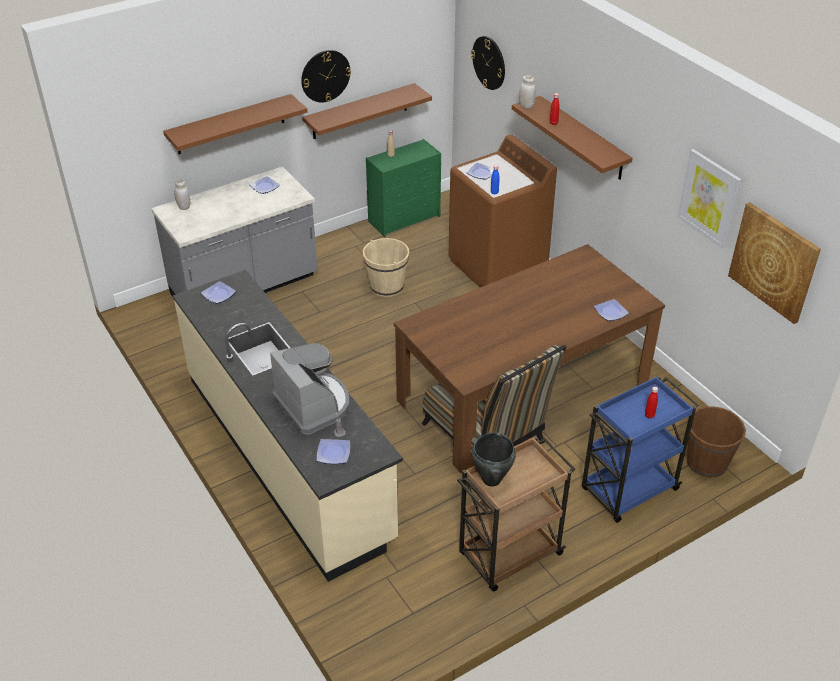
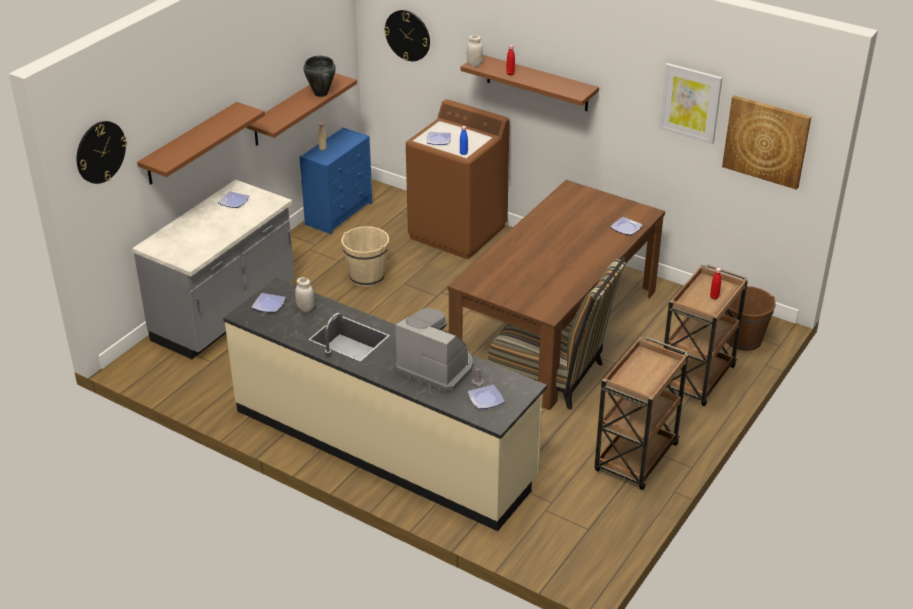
camera: 25 degrees left, 5 degrees down
white jar [174,179,190,210] -> white jar moved to [295,277,314,312]
wall clock [301,50,351,103] -> wall clock moved to [77,121,127,184]
green dresser [366,139,441,237] -> blue dresser [300,127,372,235]
black cooking pot [471,433,516,487] -> black cooking pot moved to [303,56,336,97]
blue cart [582,376,699,523] -> brown cart [664,264,748,406]

